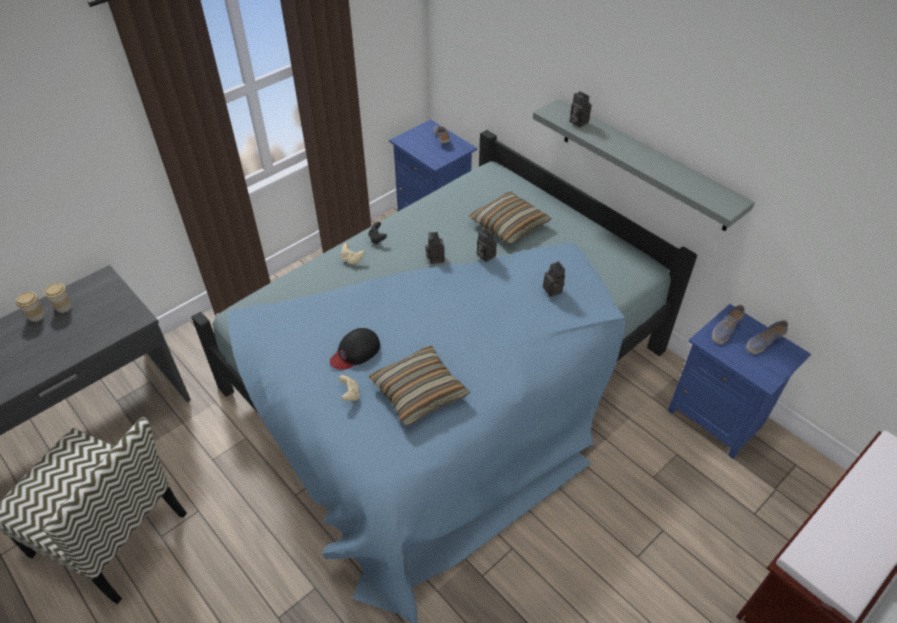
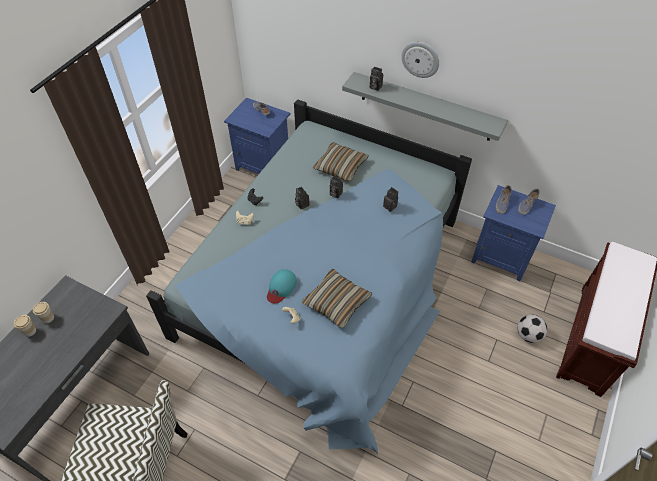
camera: 20 degrees left, 5 degrees up
black cap [330,328,380,370] -> turquoise cap [267,269,297,303]
none -> wall clock [401,42,439,78]
none -> football [518,314,547,343]

